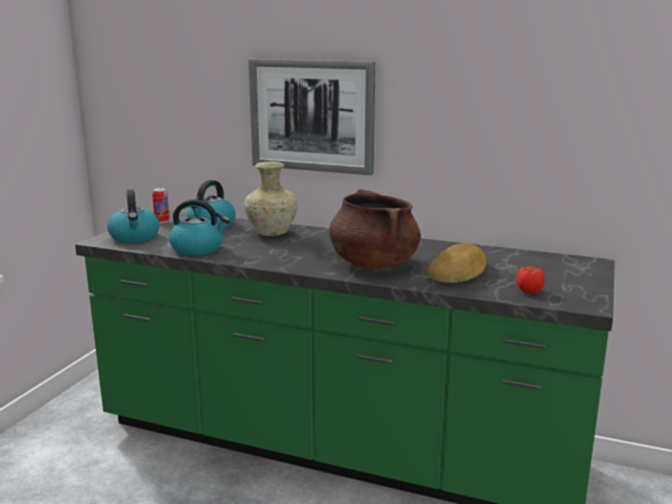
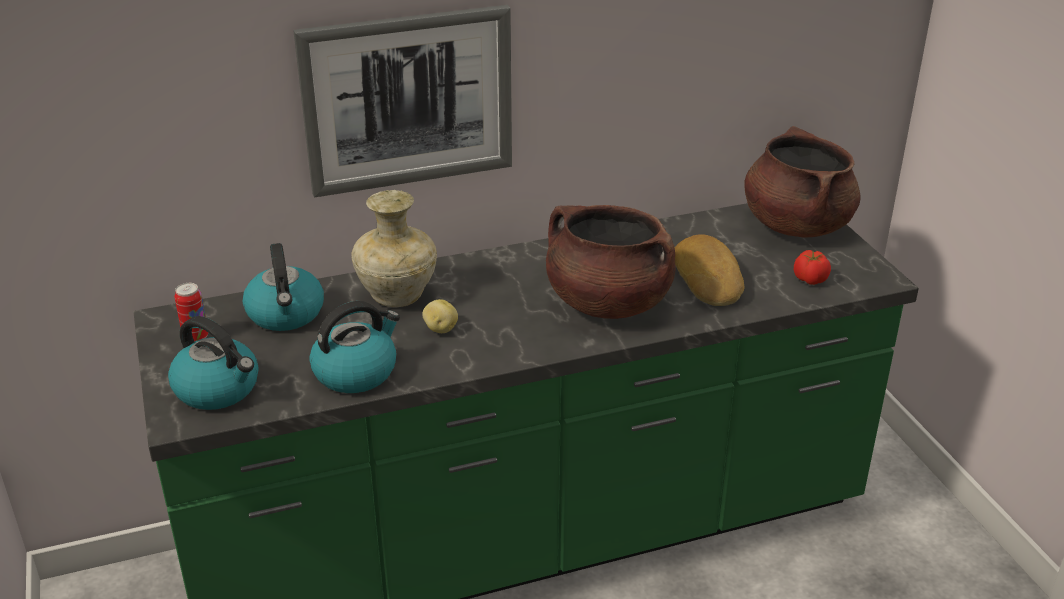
camera: 40 degrees left, 15 degrees up
none -> potato [422,299,458,333]
none -> brown cooking pot [744,126,861,237]

